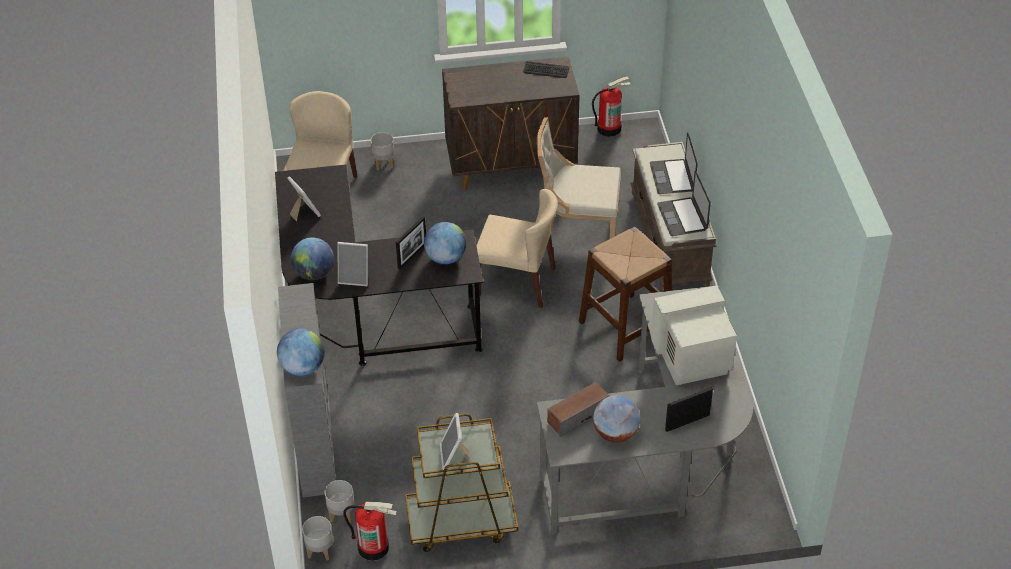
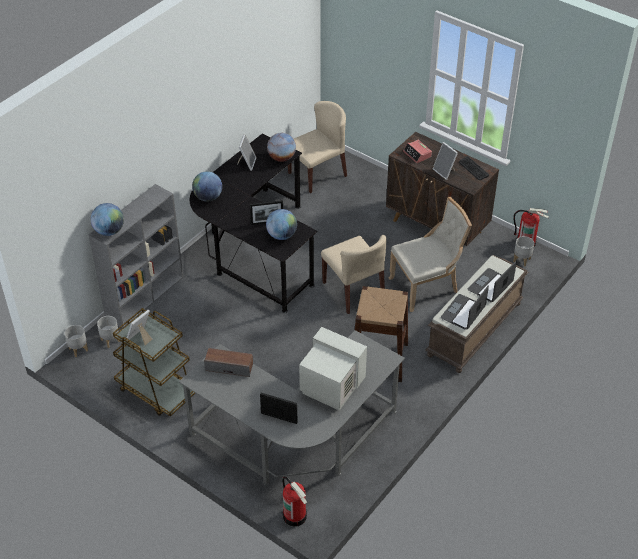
camera: 45 degrees right, 0 degrees up
picture frame [337,242,368,286] -> picture frame moved to [432,142,458,180]
fire extinguisher [343,502,397,561] -> fire extinguisher moved to [282,477,308,527]
grey planter [370,132,394,170] -> grey planter moved to [513,236,534,267]
beige chair [537,117,621,239] -> beige chair turned 105 degrees clockwise [389,197,472,312]
globe [593,395,640,443] -> globe moved to [267,133,296,162]
none -> alarm clock [403,140,432,163]

